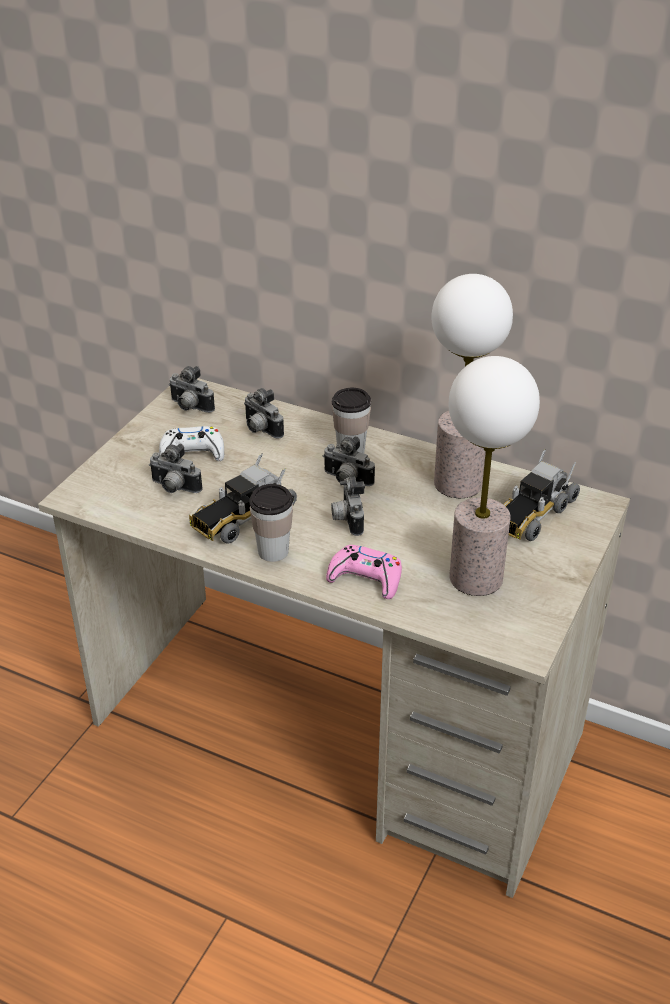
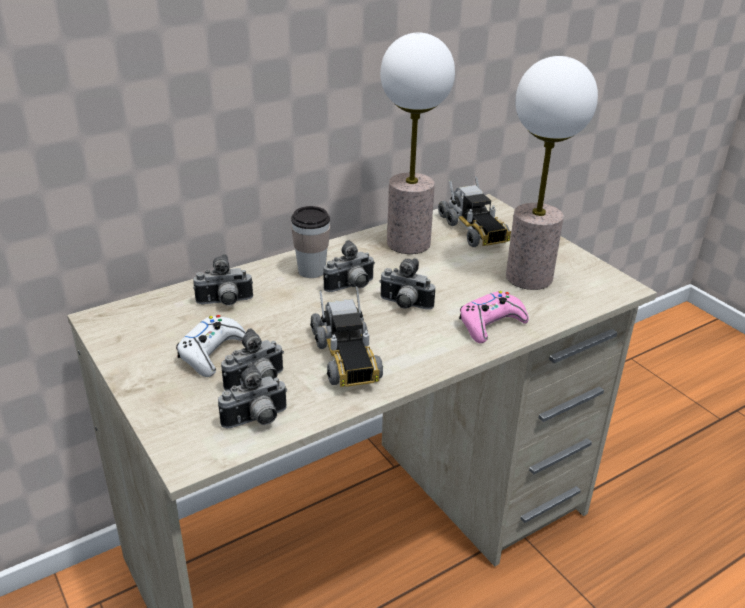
camera: 60 degrees left, 5 degrees down
camera [169,366,215,413] -> camera moved to [218,363,288,428]
cup [249,484,293,562] -> none

